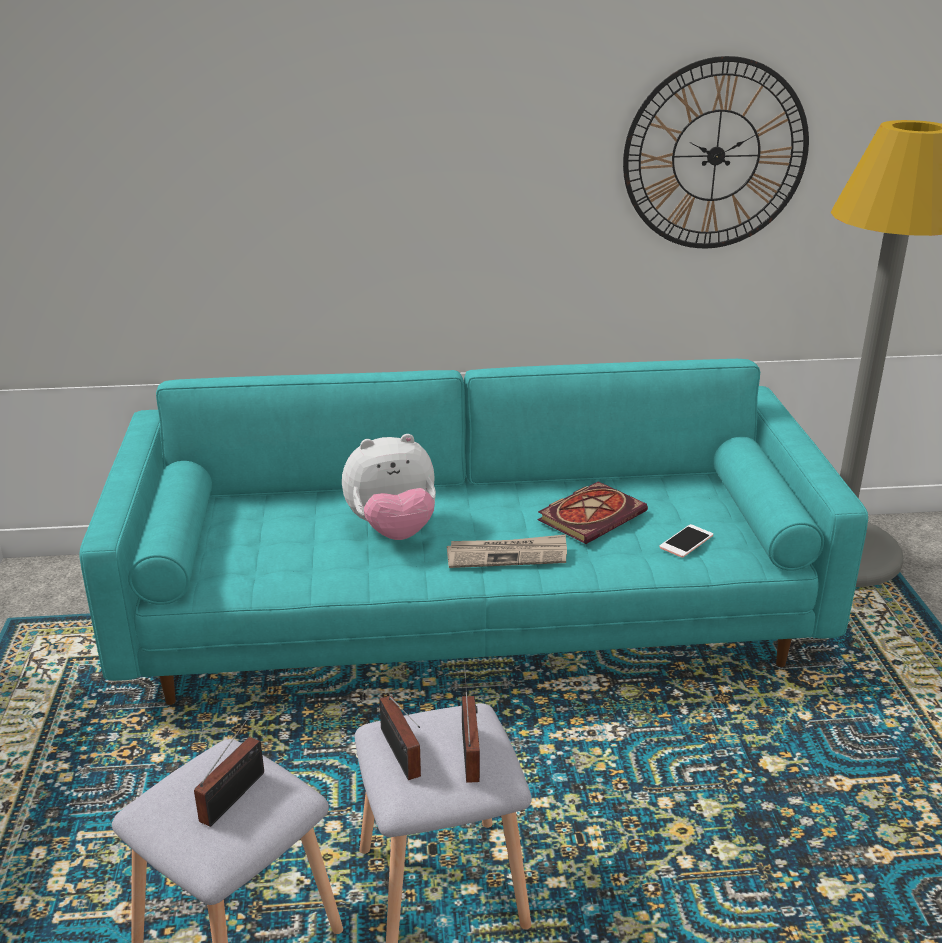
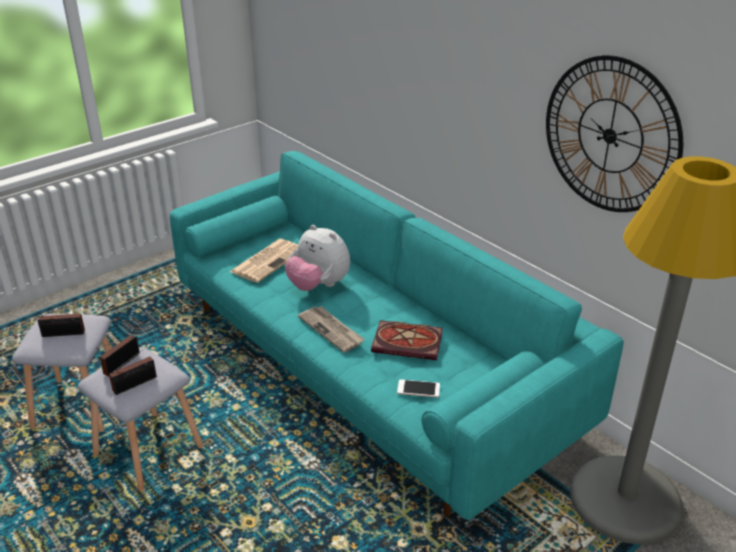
camera: 55 degrees right, 5 degrees up
none -> newspaper [229,239,298,283]

